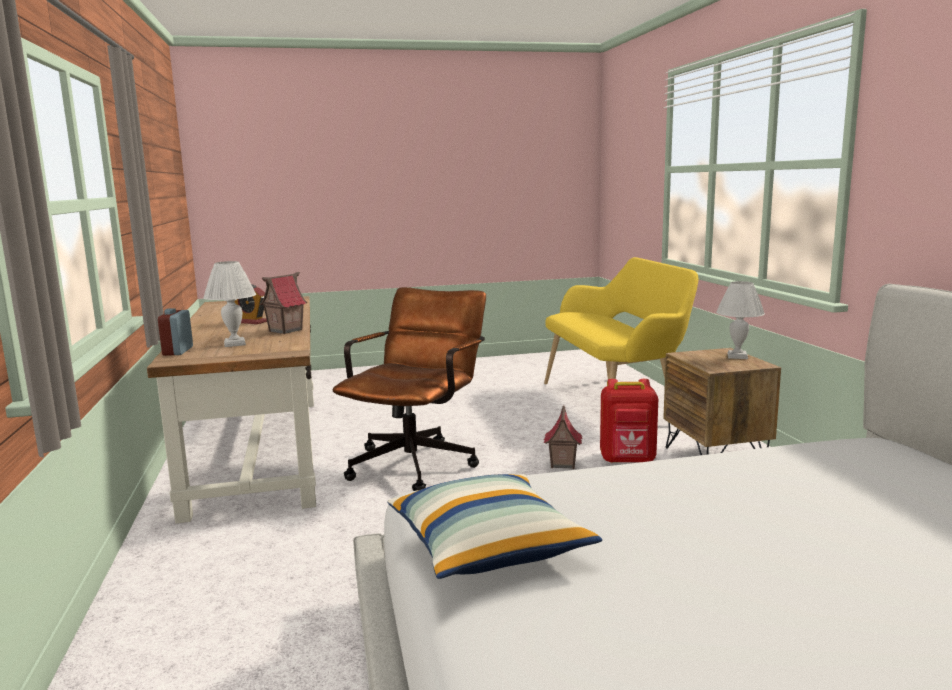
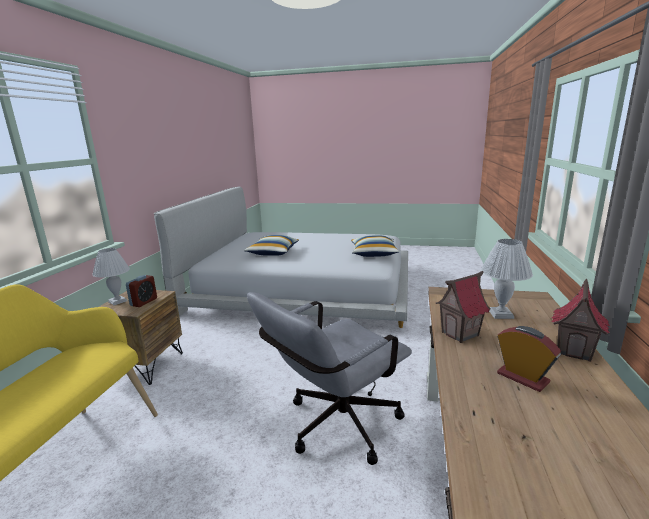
camera: 155 degrees left, 5 degrees up
alarm clock [158,308,193,356] -> alarm clock moved to [126,275,157,307]
brown office chair [332,287,486,491] -> grey office chair [247,292,412,465]
toy house [544,405,583,469] -> toy house moved to [551,279,610,362]
red backpack [600,379,658,463] -> none
none -> pillow [244,235,299,256]

